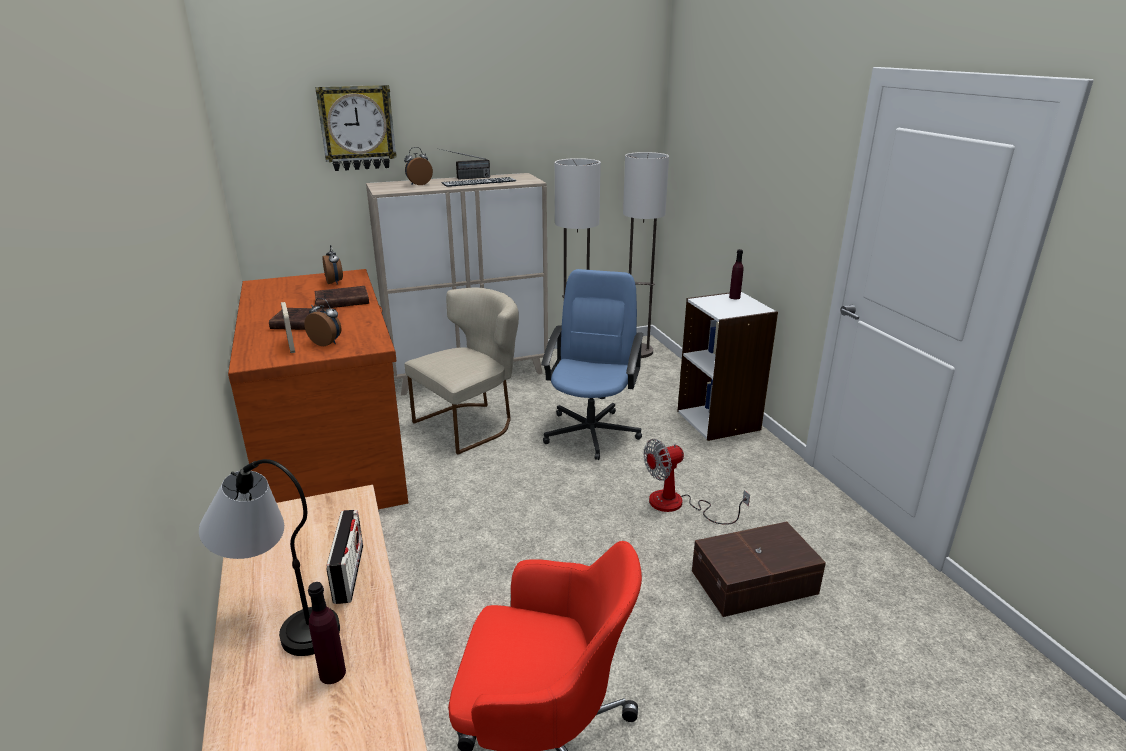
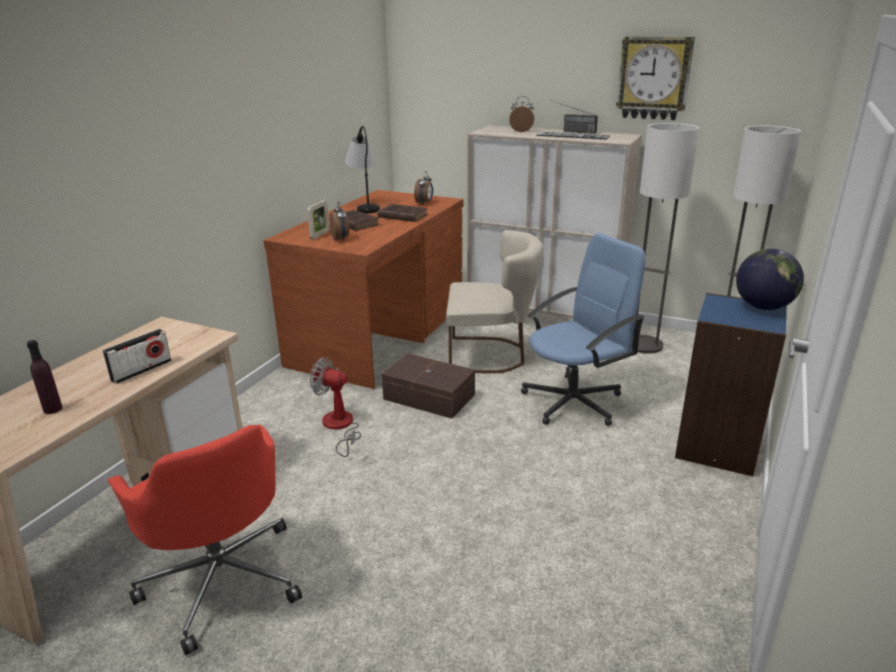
camera: 45 degrees right, 0 degrees up
table lamp [199,459,340,656] -> table lamp moved to [345,126,380,213]
wall clock [315,85,397,171] -> wall clock moved to [616,37,695,120]
fan [644,439,750,525] -> fan moved to [310,357,361,457]
white bookcase [677,291,778,441] -> blue bookcase [675,293,787,476]
brown storage box [692,521,826,617] -> brown storage box moved to [382,353,475,419]
purple bottle [729,249,744,299] -> globe [736,249,804,310]

